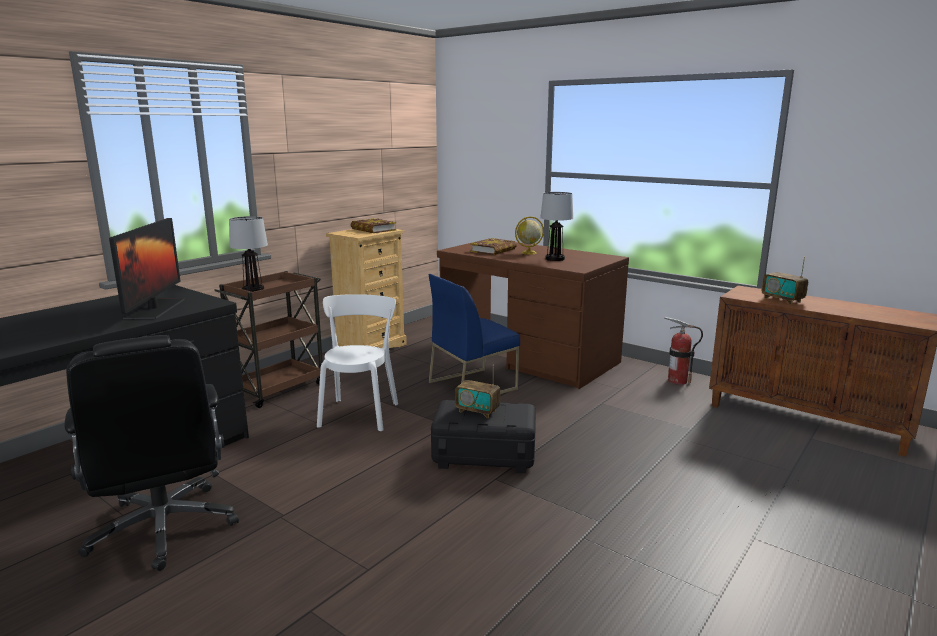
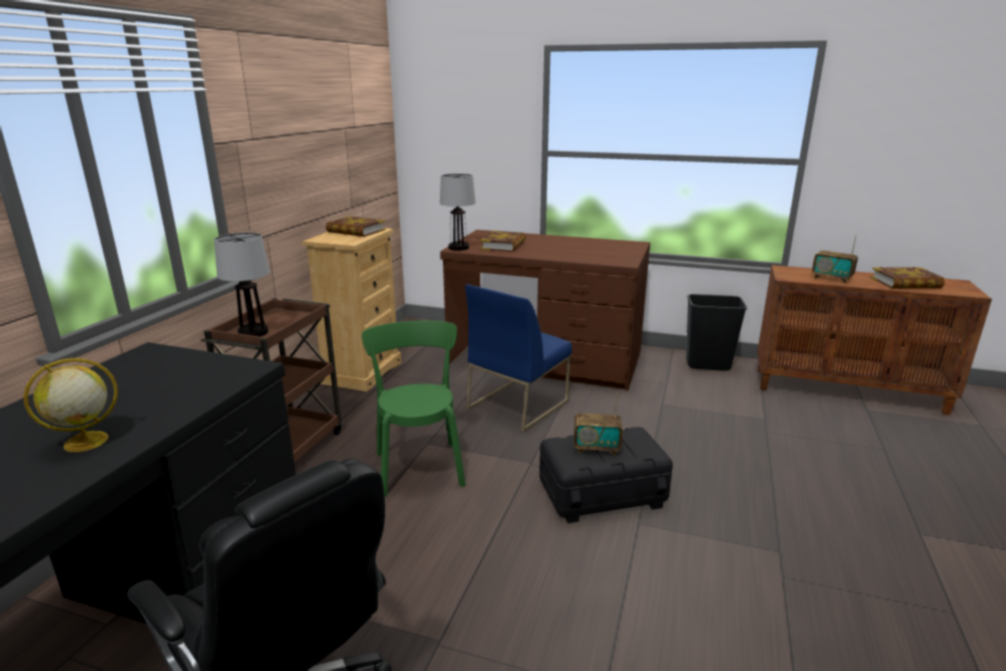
camera: 20 degrees left, 5 degrees up
monitor [109,218,185,320] -> none
white chair [317,294,398,431] -> green chair [362,321,466,497]
globe [515,217,544,255] -> globe moved to [23,358,118,452]
table lamp [540,192,573,261] -> table lamp moved to [440,174,476,251]
fire extinguisher [664,317,703,385] -> black trash can [686,294,747,371]
none -> book [870,267,945,289]

